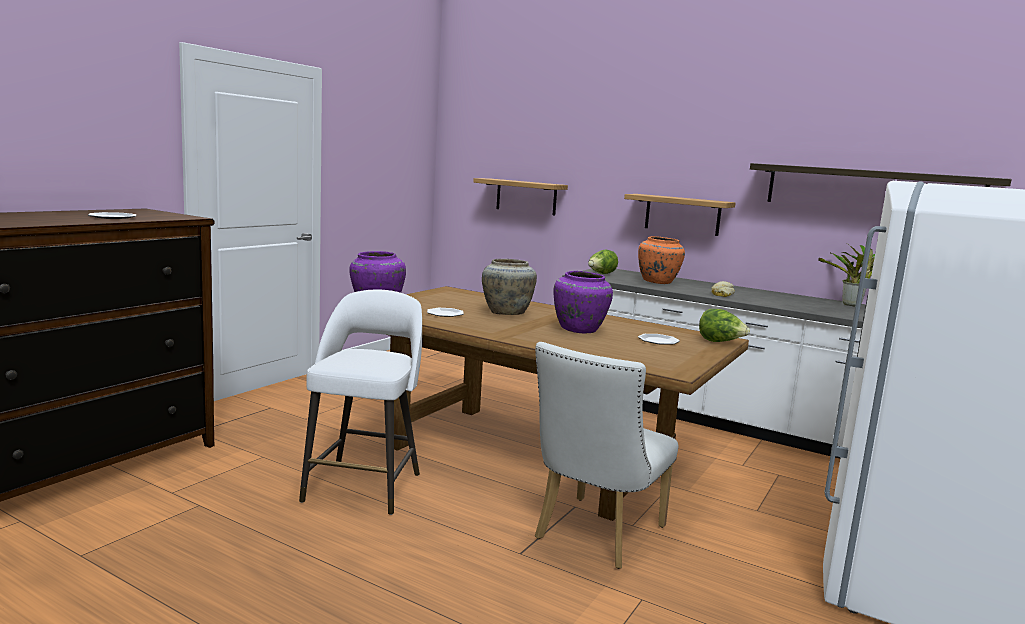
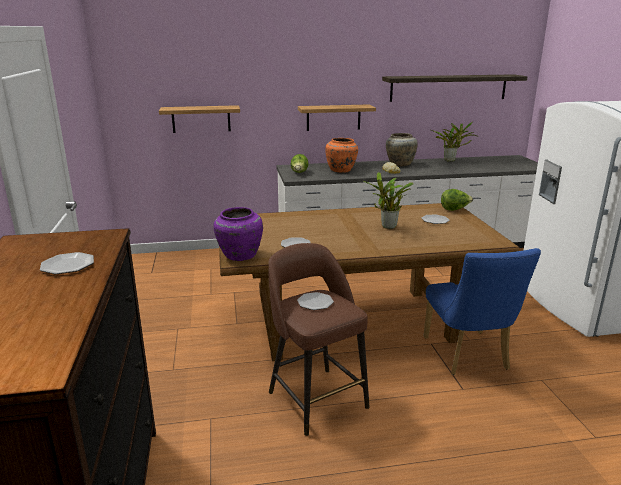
camera: 40 degrees left, 10 degrees up
white stool [299,290,422,515] -> brown stool [268,243,370,436]
beige vase [482,259,537,315] -> beige vase moved to [386,133,418,166]
white chair [535,342,678,569] -> blue chair [424,248,541,375]
purple vase [553,271,613,333] -> potted plant [363,172,414,229]
none -> plate [297,292,334,310]

